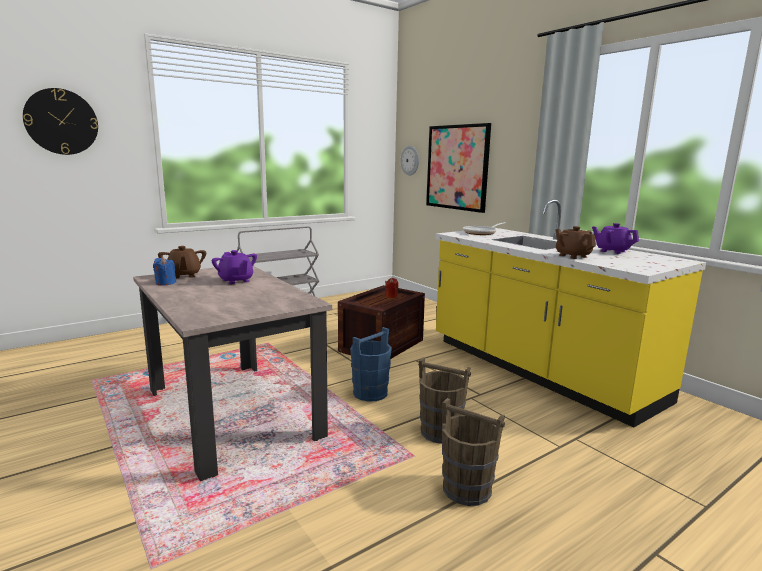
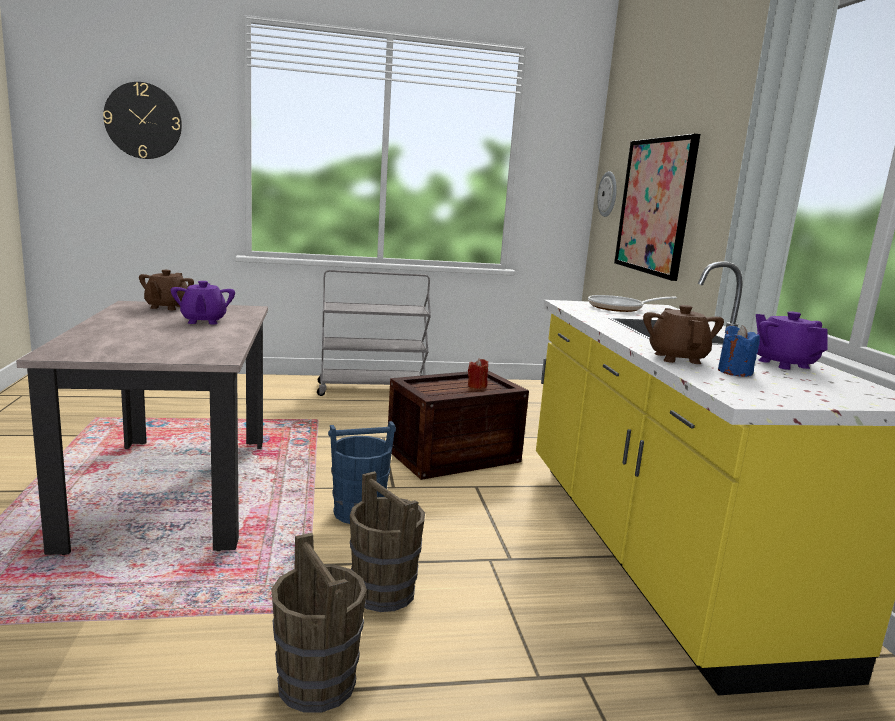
camera: 25 degrees right, 0 degrees up
blue candle [153,257,176,286] -> blue candle moved to [718,325,760,377]

